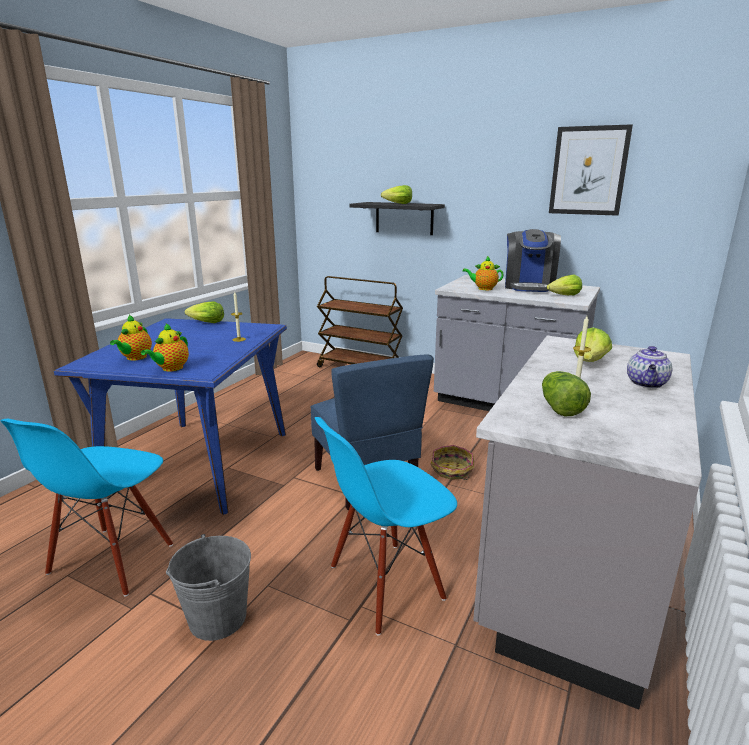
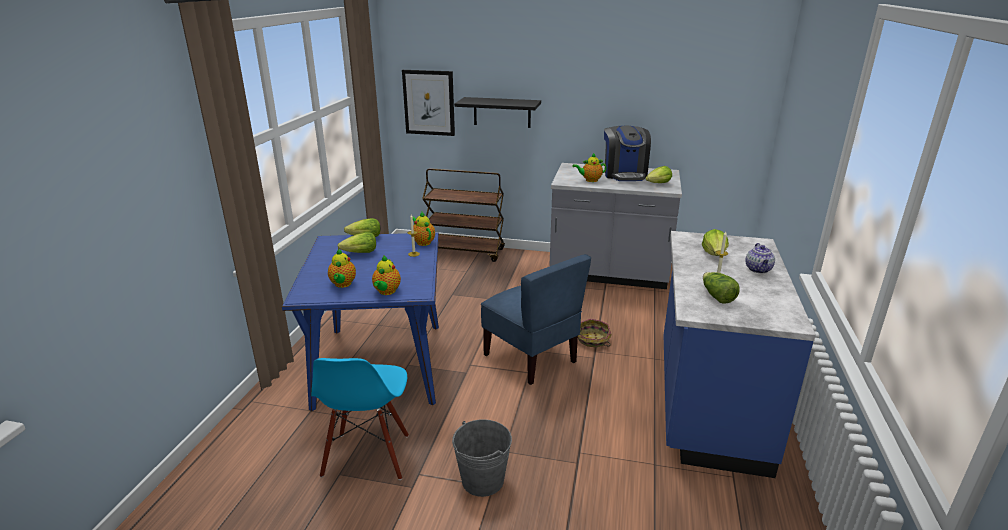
camera: 15 degrees left, 5 degrees up
blue chair [315,417,457,635] -> none
lettuce [381,185,412,204] -> lettuce moved to [338,232,376,253]
grey counter [473,336,702,710] -> blue counter [664,231,816,478]
picture [549,124,633,216] -> picture moved to [402,70,455,136]
none -> teapot [413,212,435,246]

